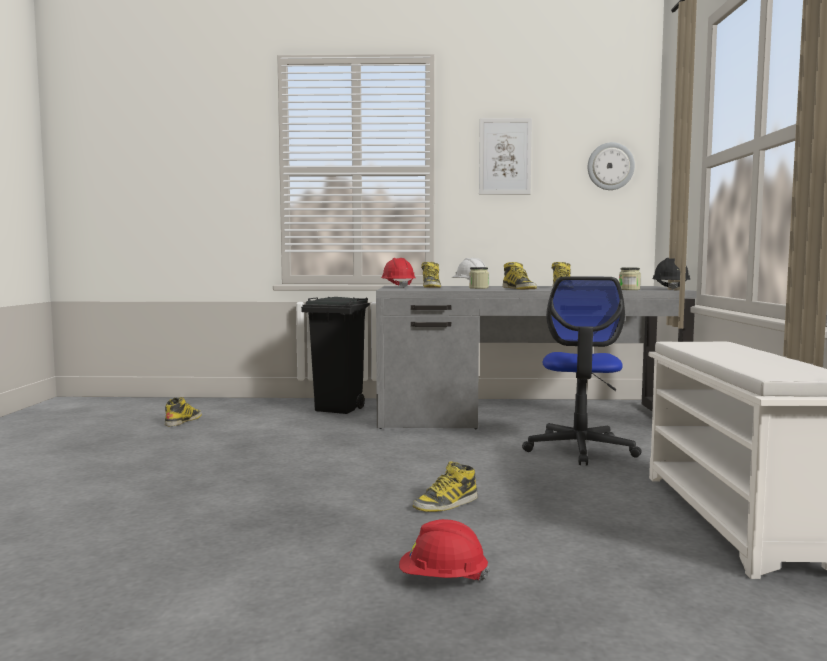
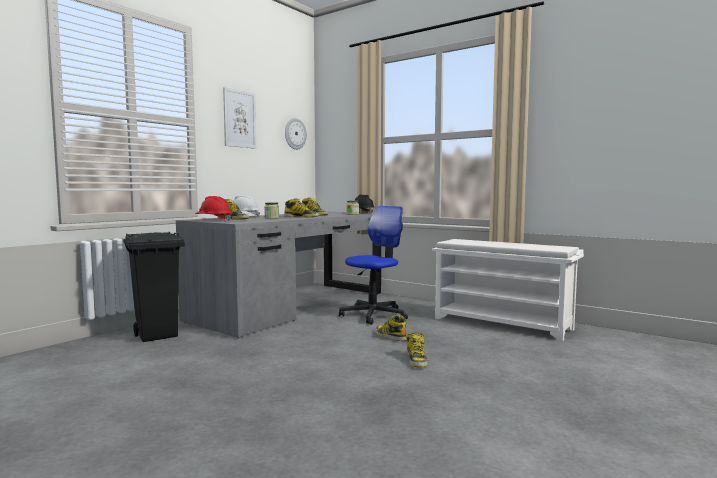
camera: 55 degrees left, 0 degrees up
boot [165,397,202,426] -> boot moved to [375,315,407,341]
red hard hat [399,519,489,580] -> none
office chair [522,276,642,465] -> office chair turned 90 degrees counterclockwise [339,206,408,325]

